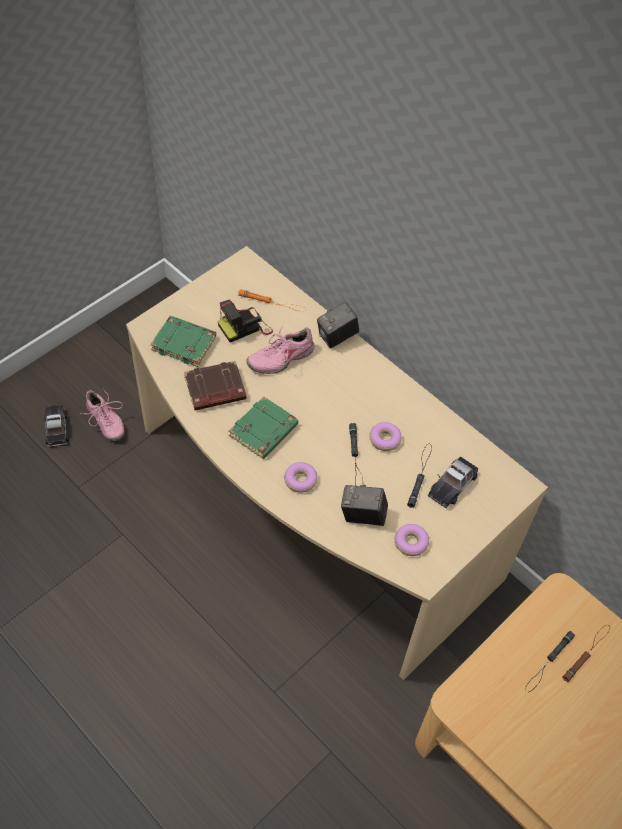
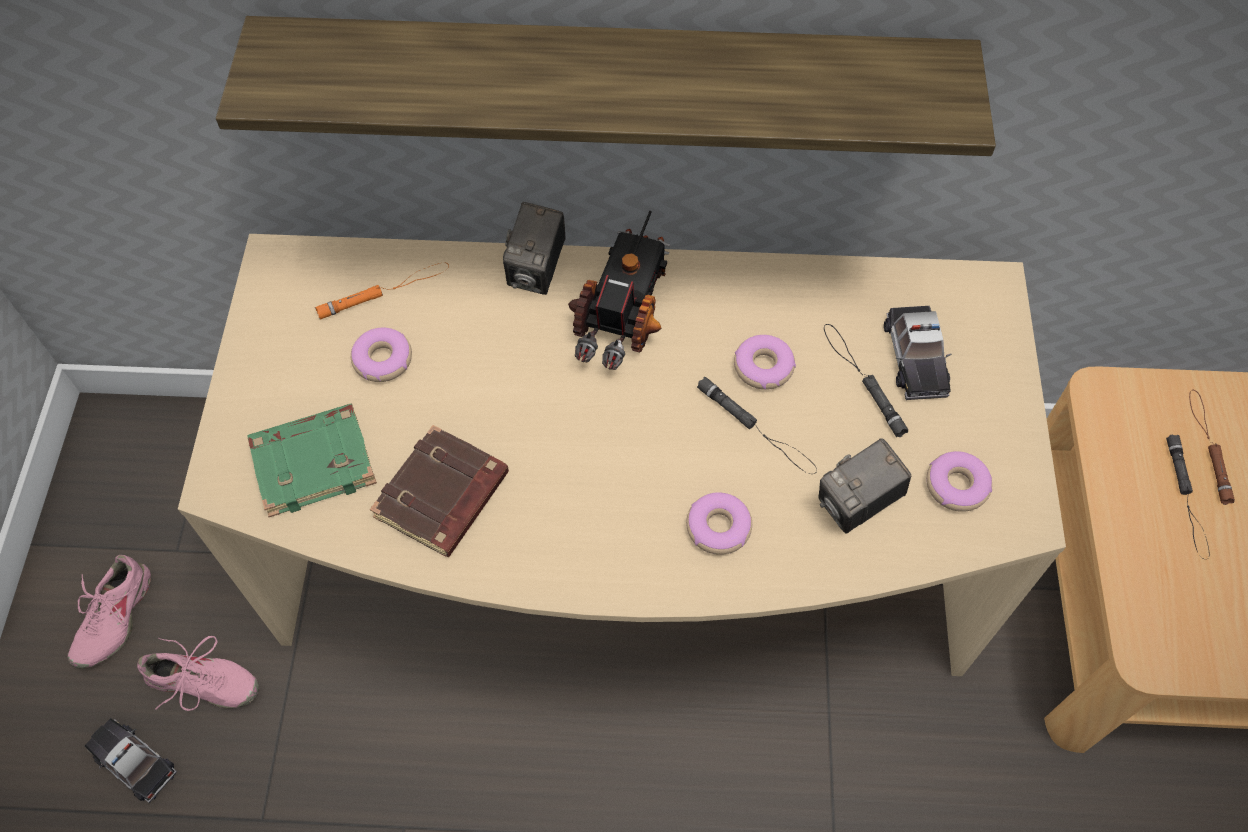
camera: 40 degrees left, 5 degrees up
camera [218,300,273,342] -> donut [351,328,412,382]
green book [229,396,298,459] -> none
pink shoe [247,325,315,374] -> pink shoe moved to [67,555,151,669]
none -> shelf [216,16,996,156]
none -> toy truck [568,211,670,370]

